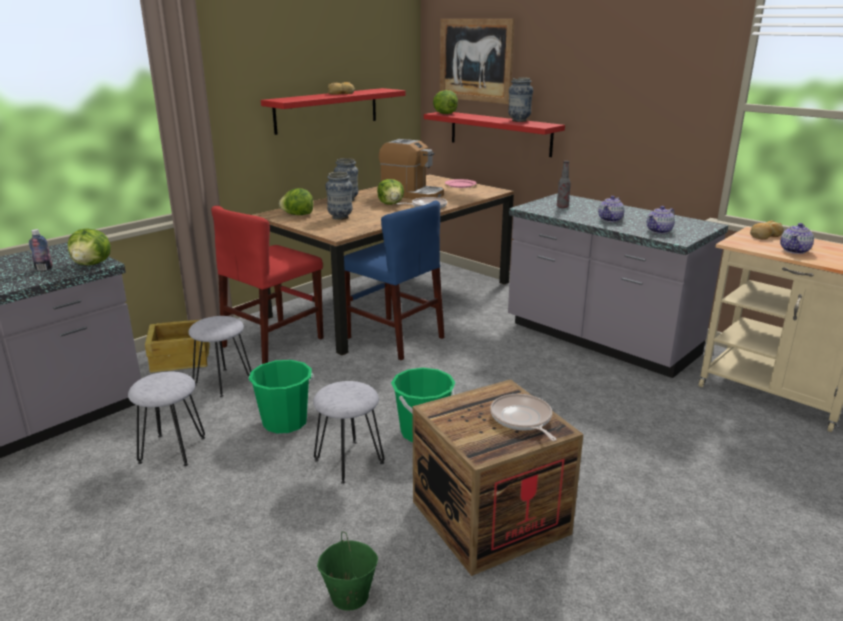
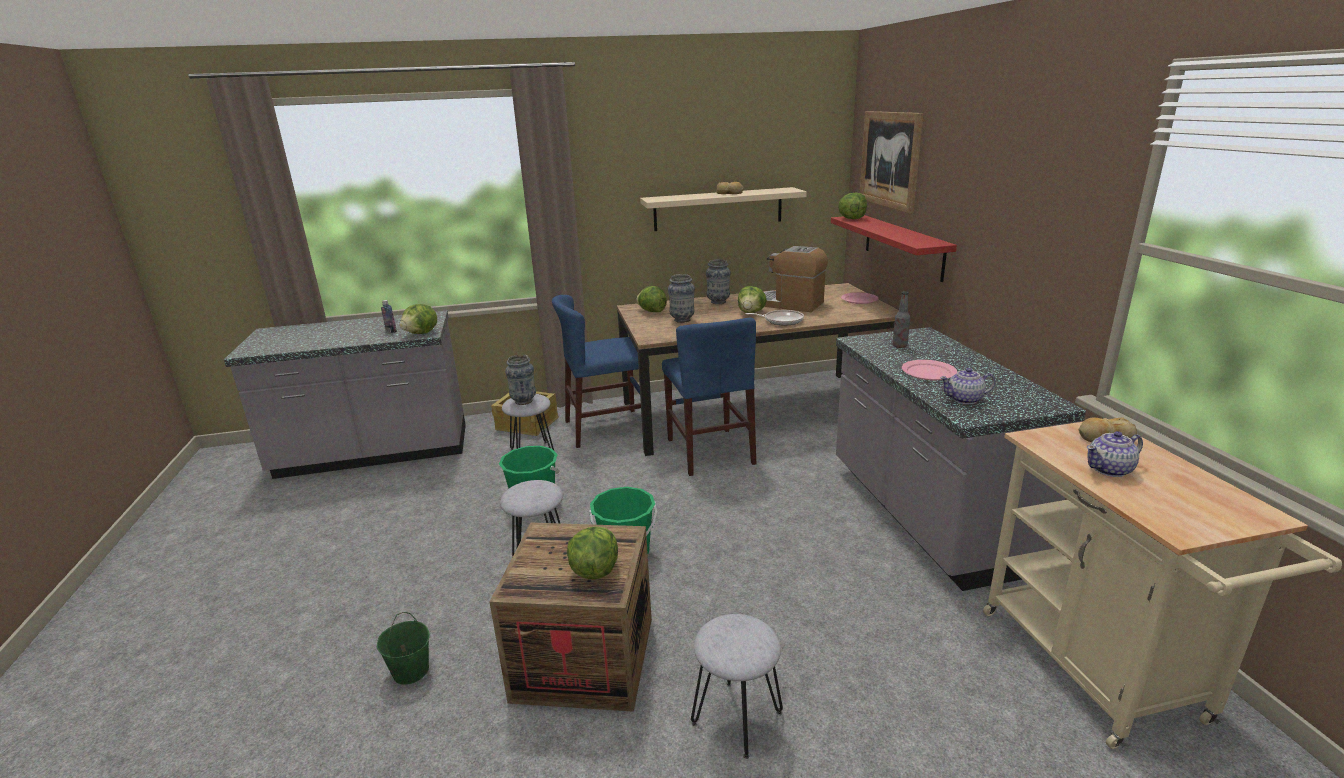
camera: 35 degrees right, 0 degrees up
grey stool [128,371,205,466] -> grey stool moved to [691,614,783,759]
red chair [211,206,323,364] -> blue chair [552,295,650,448]
red shelf [261,88,406,135] -> beige shelf [640,187,807,231]
coffee machine [379,139,444,199] -> coffee machine turned 150 degrees clockwise [764,246,828,312]
frying pan [490,394,556,441] -> lettuce [567,527,618,579]
vase [508,77,533,122] -> vase moved to [505,355,536,405]
teapot [598,196,625,222] -> pink plate [902,360,957,381]

